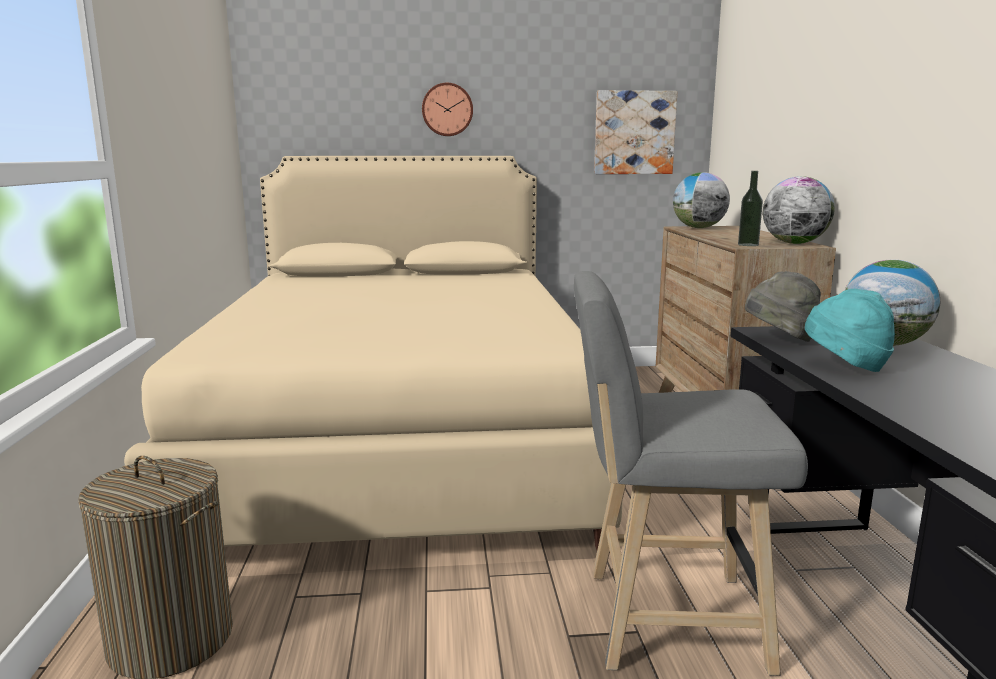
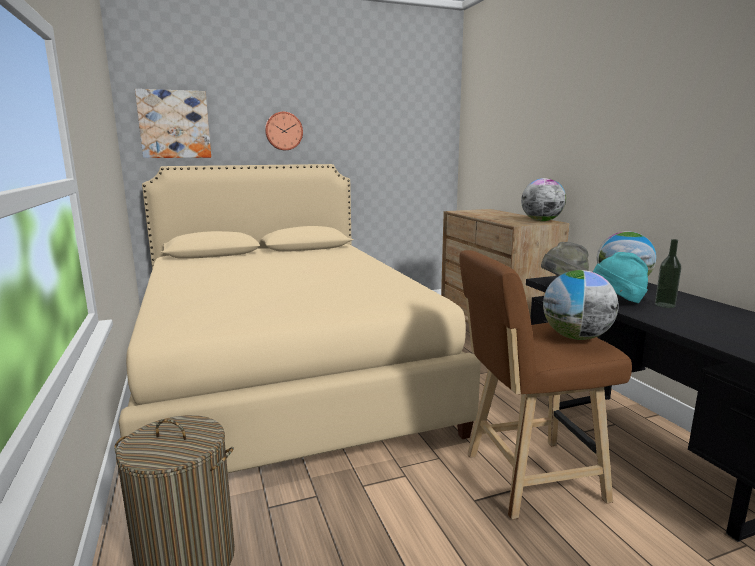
camera: 15 degrees left, 0 degrees up
grey stool [574,271,808,676] -> brown stool [459,250,632,520]
picture [594,90,677,174] -> picture moved to [135,89,211,158]
globe [673,172,730,228] -> globe moved to [543,270,619,340]
bottle [738,171,763,246] -> bottle moved to [655,239,681,308]

